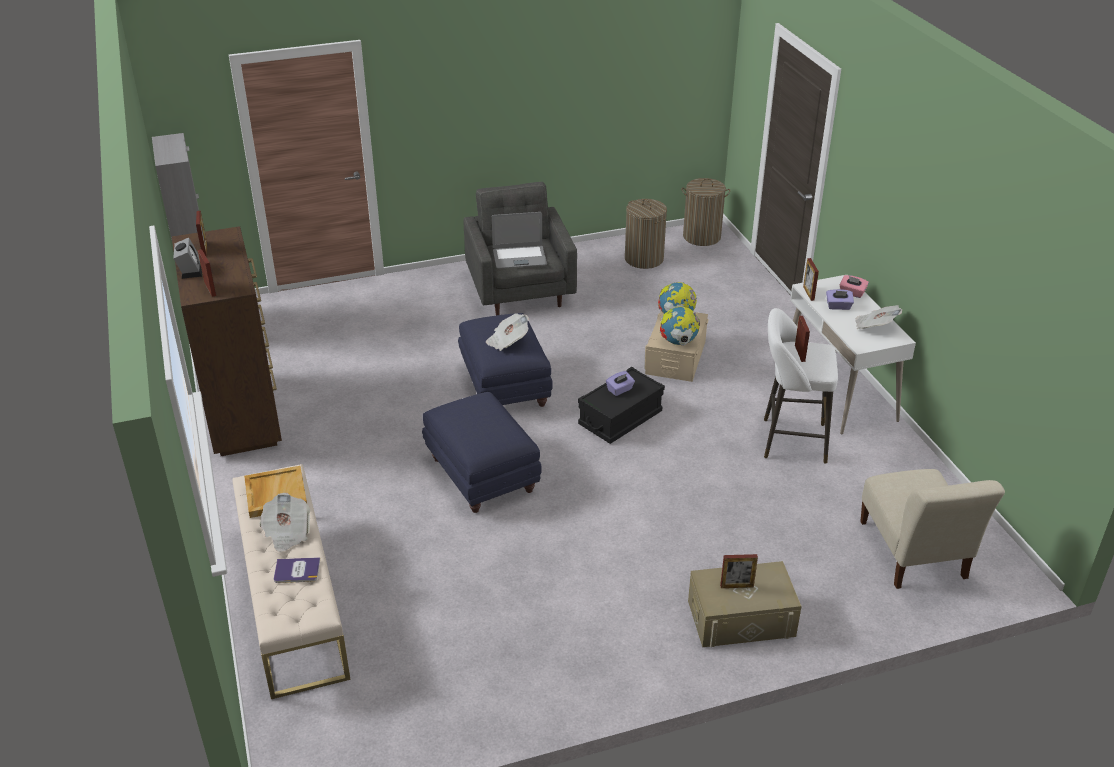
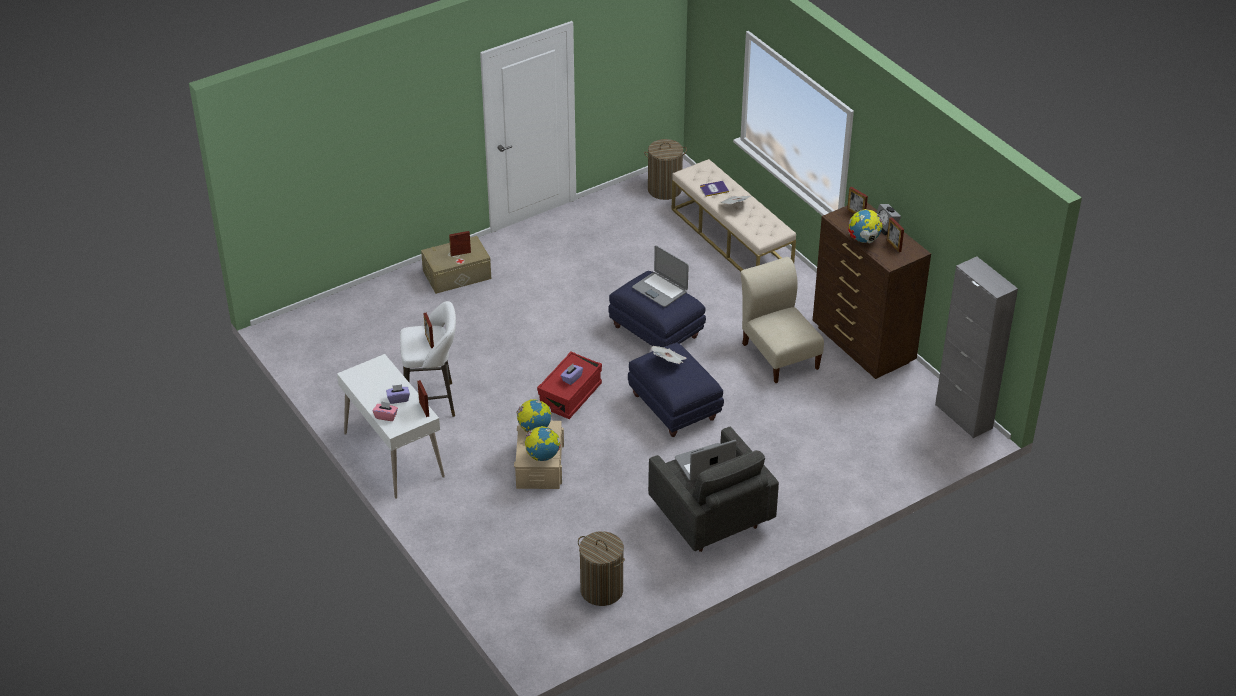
camera: 165 degrees right, 5 degrees up
beige tray [244,466,307,518] -> none
black storage box [578,367,665,444] -> red storage box [537,351,602,419]
laundry basket [681,178,730,246] -> laundry basket moved to [644,139,687,200]
newspaper [855,305,902,329] -> none
beige chair [860,469,1005,589] -> beige chair moved to [740,257,824,383]
none -> laptop [632,245,689,307]
none -> globe [848,209,883,243]

